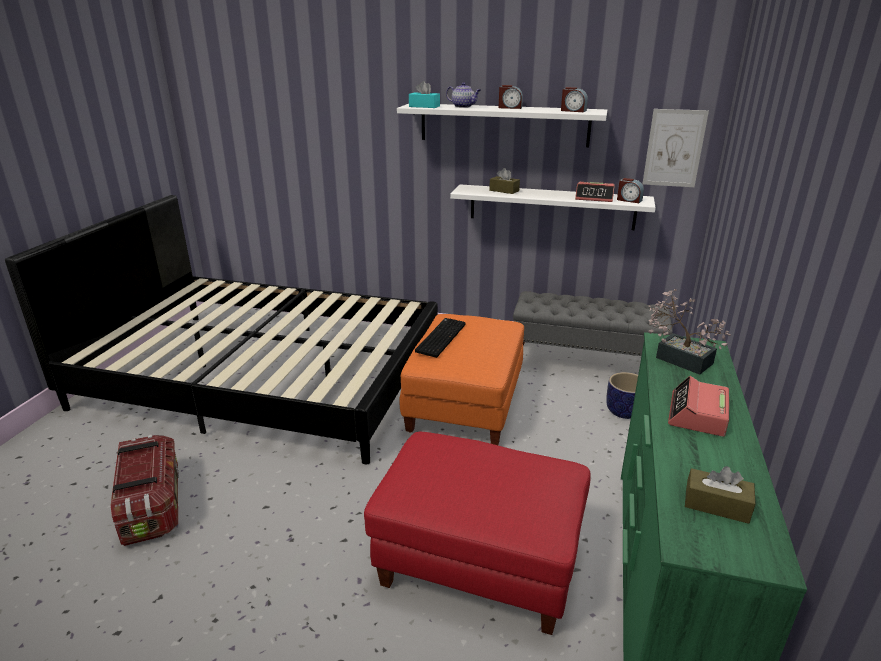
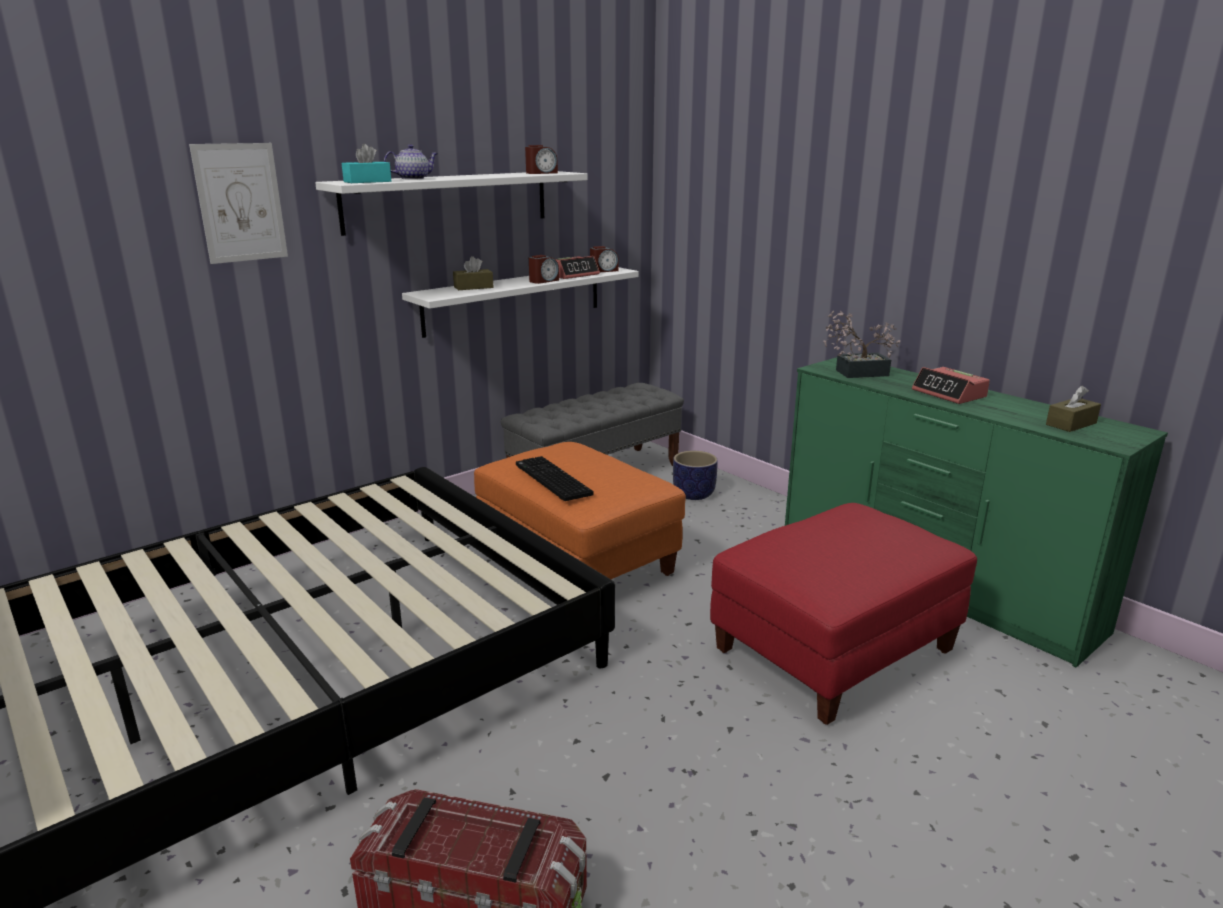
camera: 55 degrees left, 5 degrees down
alarm clock [499,85,523,109] -> alarm clock moved to [529,255,559,284]
picture [642,109,709,187] -> picture moved to [189,143,288,264]

